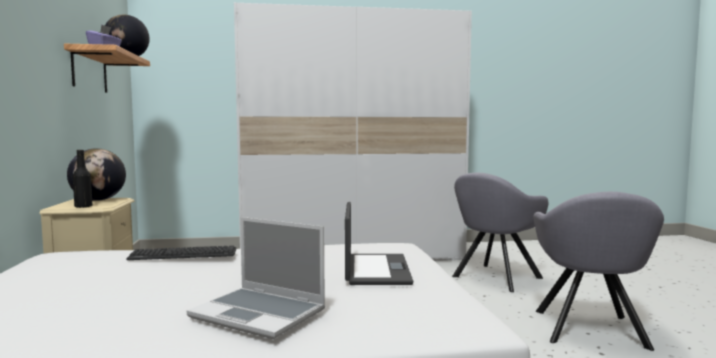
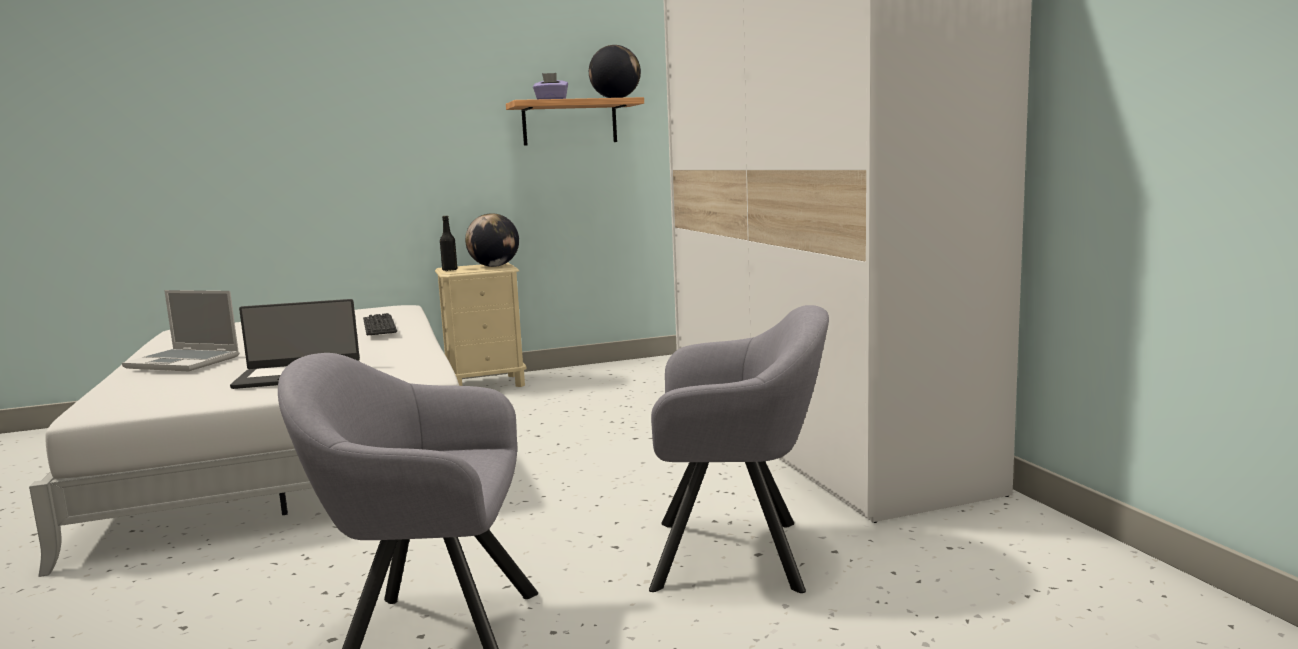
camera: 80 degrees right, 5 degrees up
laptop [187,217,325,339] -> laptop turned 90 degrees counterclockwise [122,290,239,371]
grey armchair [452,173,548,292] -> grey armchair turned 150 degrees clockwise [649,305,829,593]

